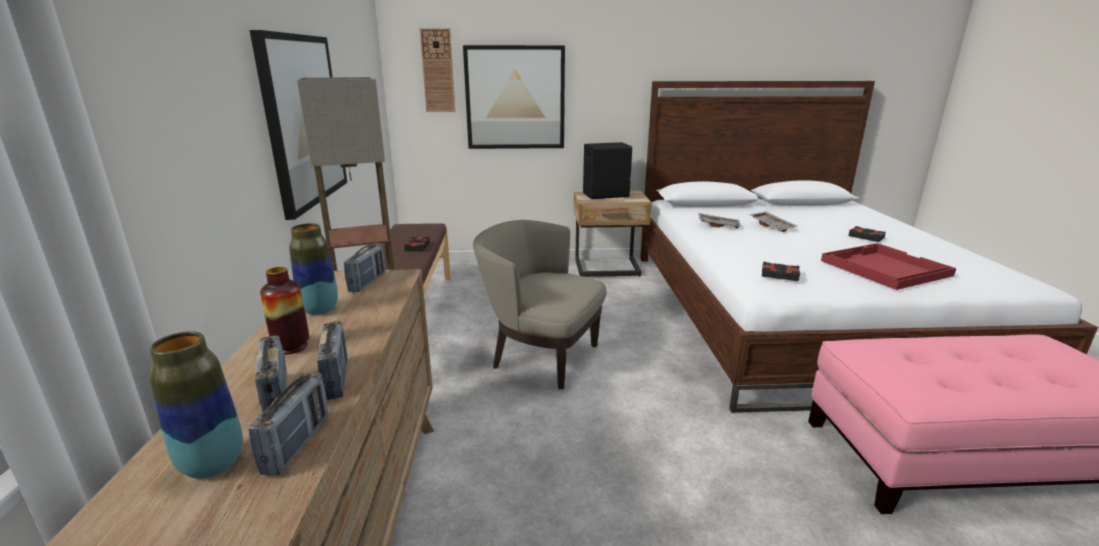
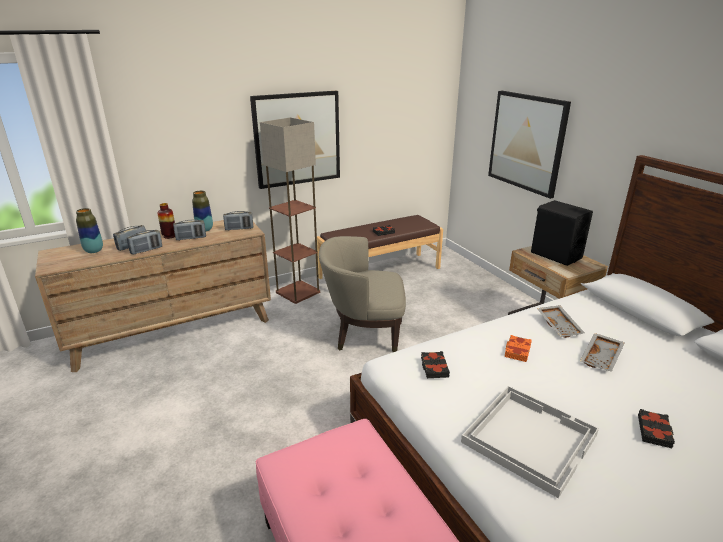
camera: 65 degrees right, 5 degrees up
radio [248,372,328,476] -> radio moved to [173,220,206,240]
wall clock [420,28,455,112] -> none
beige armchair [473,220,606,389] -> beige armchair turned 90 degrees counterclockwise [319,236,406,352]
red tray [821,243,956,290] -> white tray [461,386,599,498]
none -> orange book [505,335,532,362]

